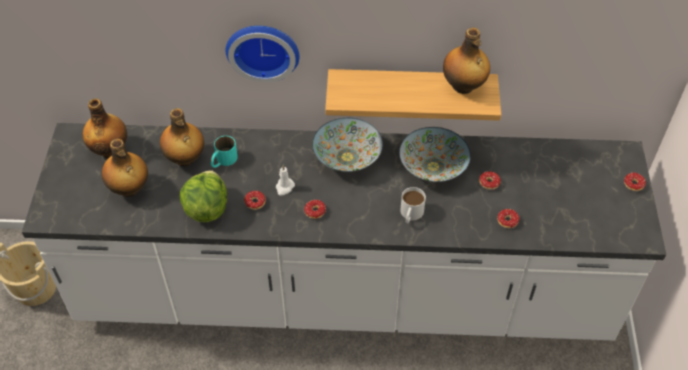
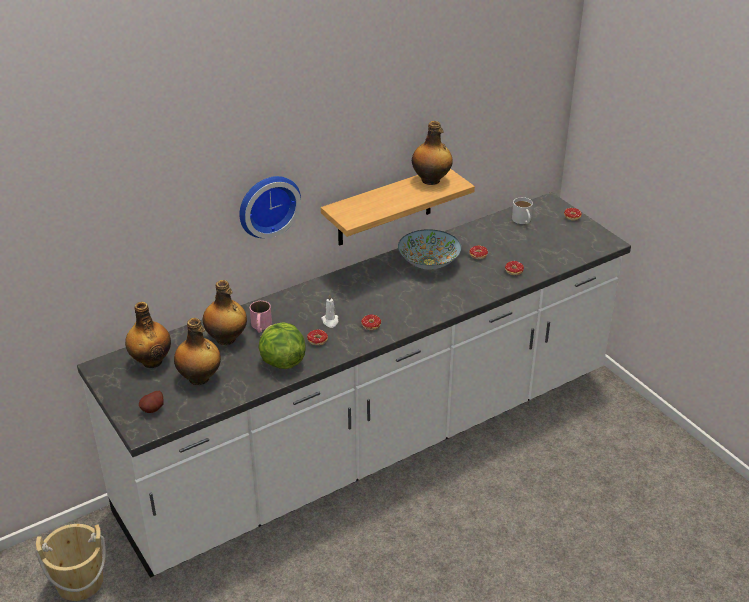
camera: 35 degrees left, 15 degrees down
turquoise mug [211,136,238,168] -> pink mug [250,301,272,333]
bowl [312,118,383,172] -> none
white mug [400,187,426,223] -> white mug moved to [512,197,533,224]
none -> potato [139,391,164,413]

